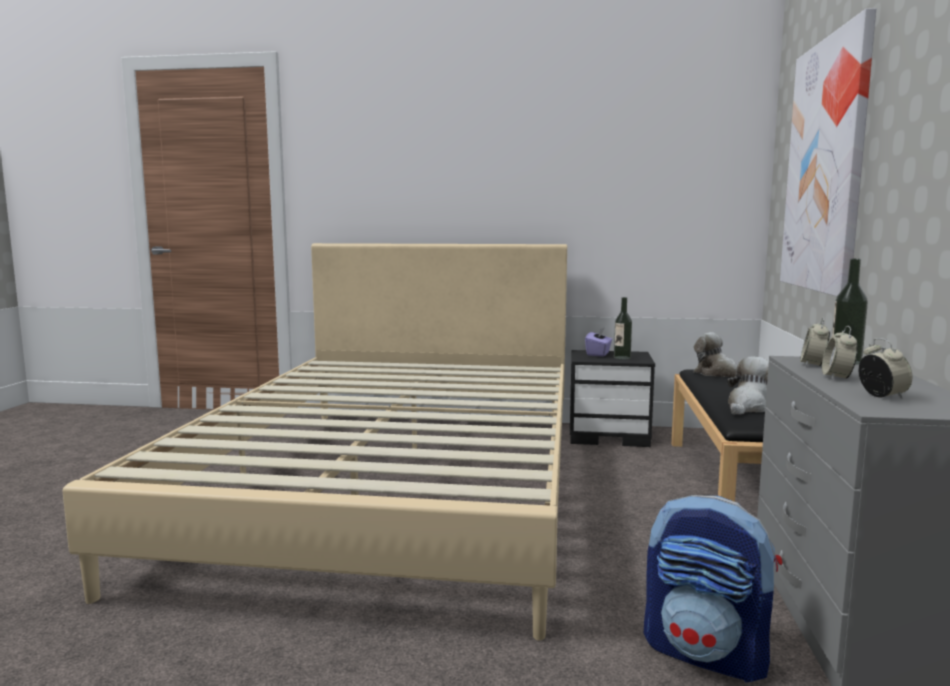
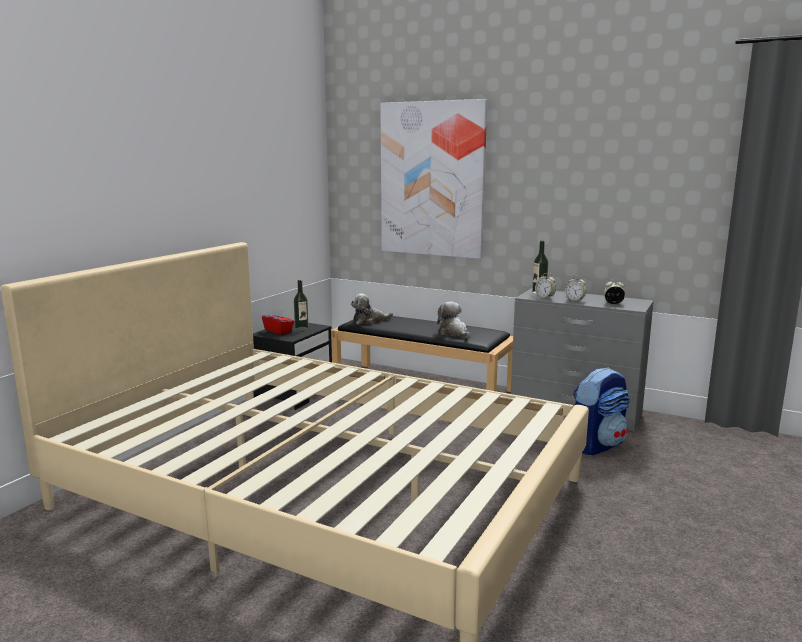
camera: 70 degrees left, 5 degrees up
purple tissue box [585,327,612,357] -> red tissue box [262,308,294,335]

